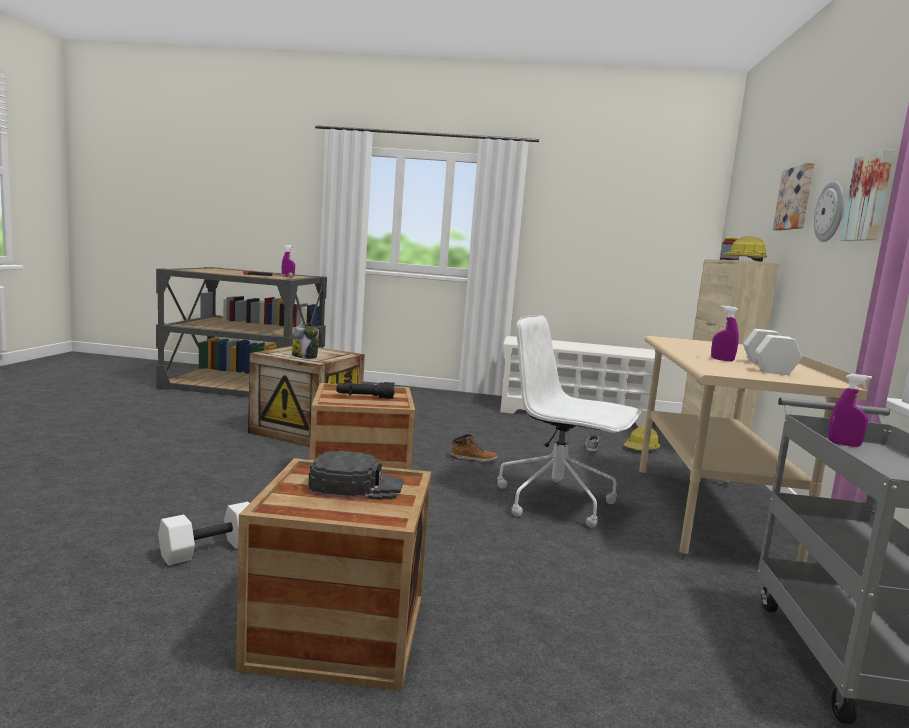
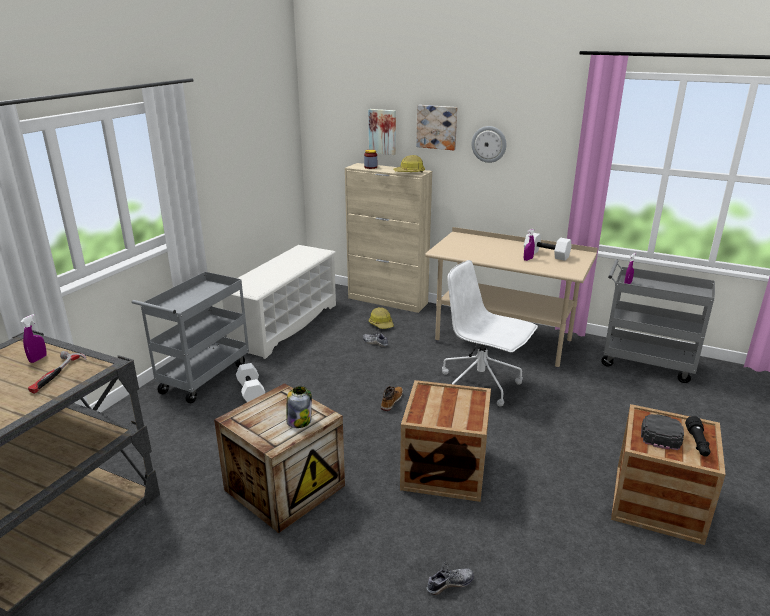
camera: 70 degrees left, 15 degrees up
white dumbbell [158,502,250,565] -> white dumbbell moved to [236,363,265,402]
black flashlight [336,382,395,399] -> black flashlight moved to [685,416,710,457]
white office chair [497,315,641,528] -> white office chair turned 75 degrees clockwise [442,260,538,407]
picture [840,149,894,241] -> picture moved to [369,109,396,155]
none -> grey cart [132,272,249,403]
none -> shoe [427,561,474,595]

